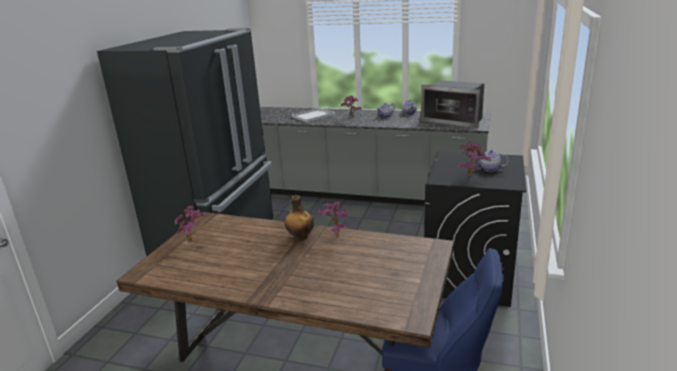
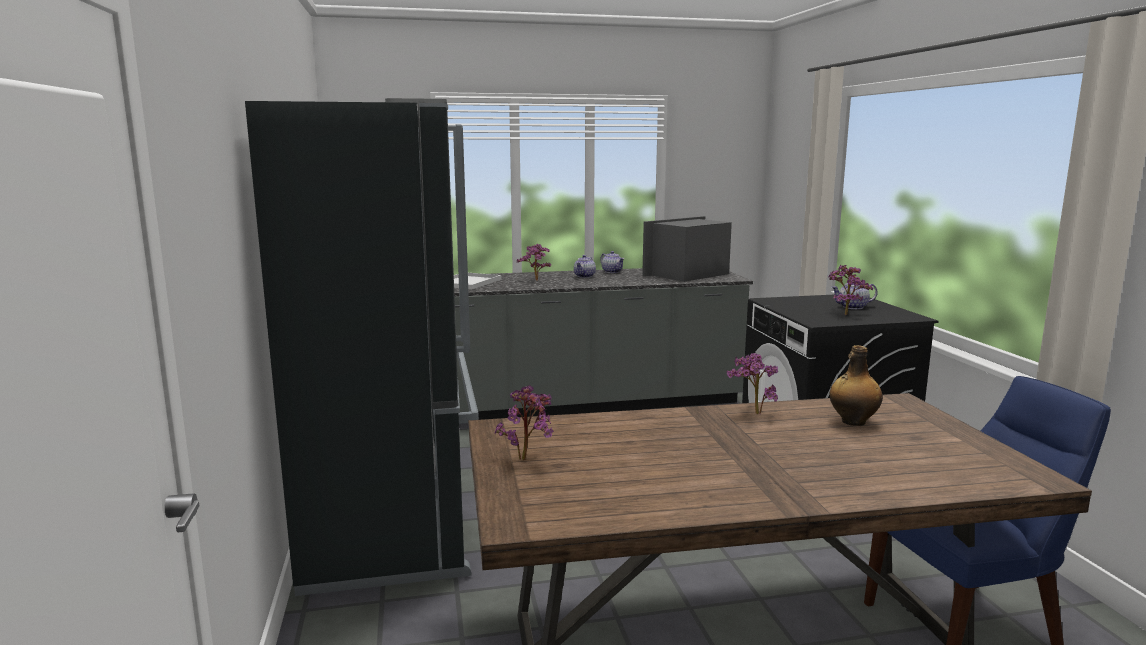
camera: 30 degrees left, 10 degrees down
bottle [285,195,314,240] -> bottle moved to [829,345,883,426]
microwave [421,80,484,128] -> microwave turned 135 degrees clockwise [642,216,732,282]

